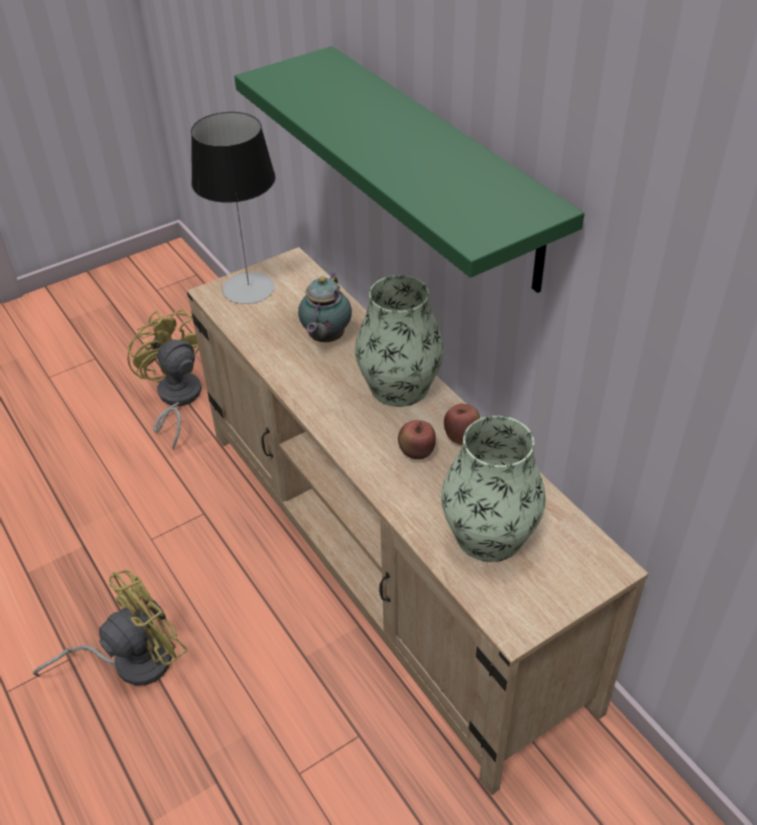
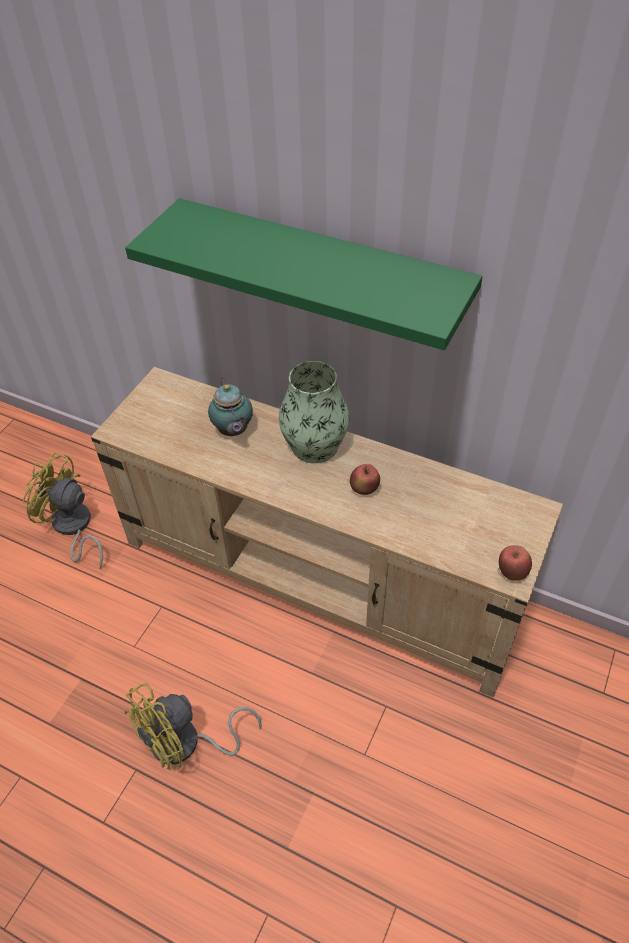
camera: 30 degrees left, 5 degrees up
yellow fan [33,570,188,686] -> yellow fan turned 150 degrees counterclockwise [124,683,262,770]
table lamp [191,112,275,304] -> none
vase [441,416,546,562] -> none
apple [444,404,480,445] -> apple moved to [499,545,532,581]

